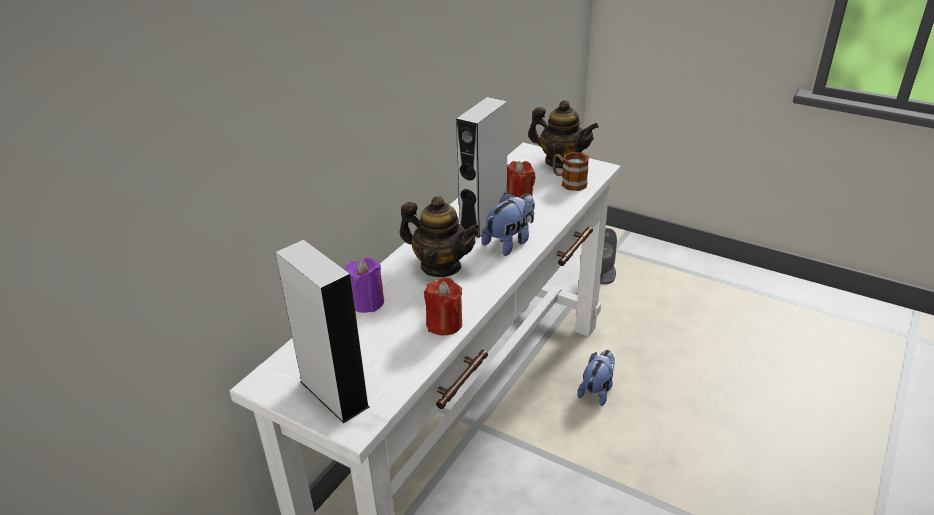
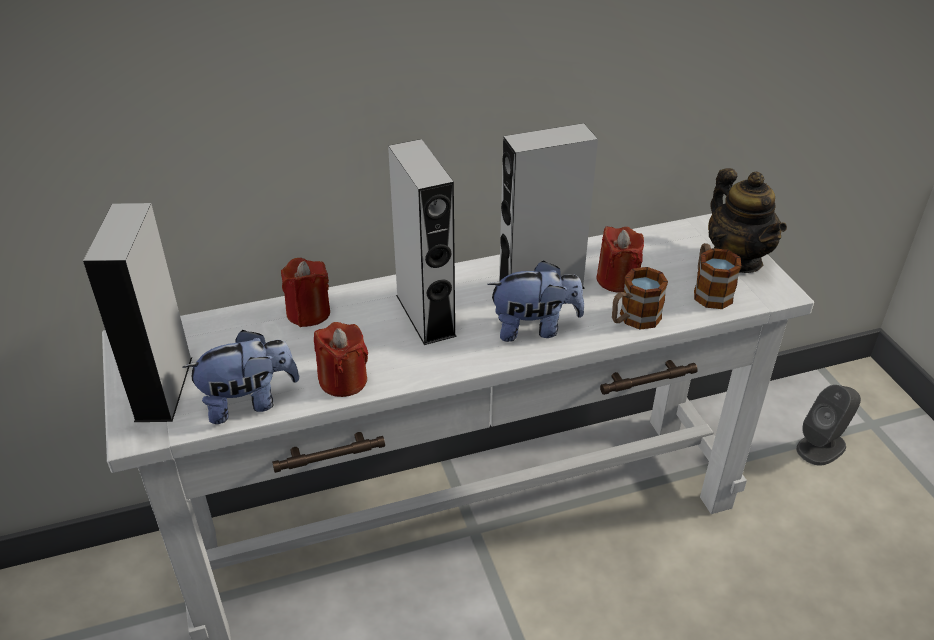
camera: 40 degrees right, 5 degrees up
purple candle [345,257,384,313] -> red candle [281,258,330,327]
teapot [400,196,480,277] -> grey speaker [388,139,457,345]
plush toy [577,350,615,406] -> plush toy moved to [182,330,299,424]
none -> mug [612,267,668,330]

